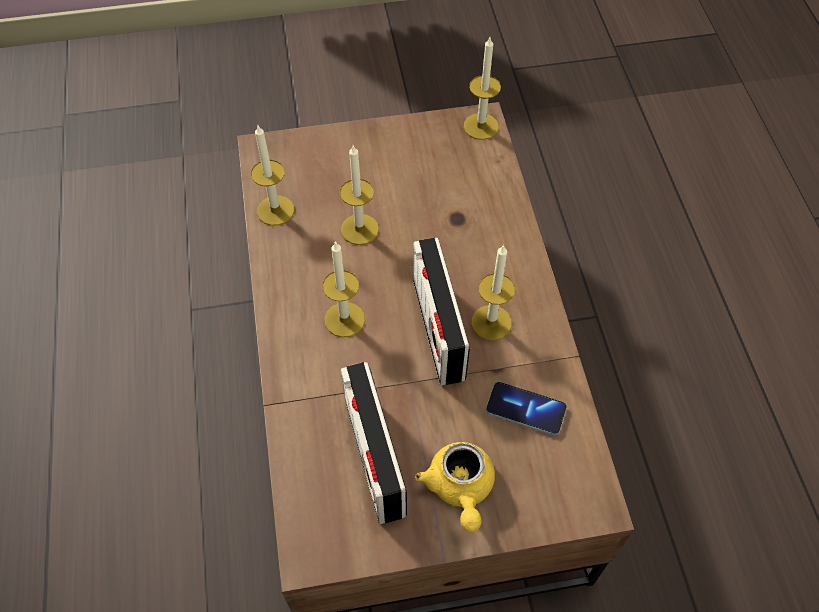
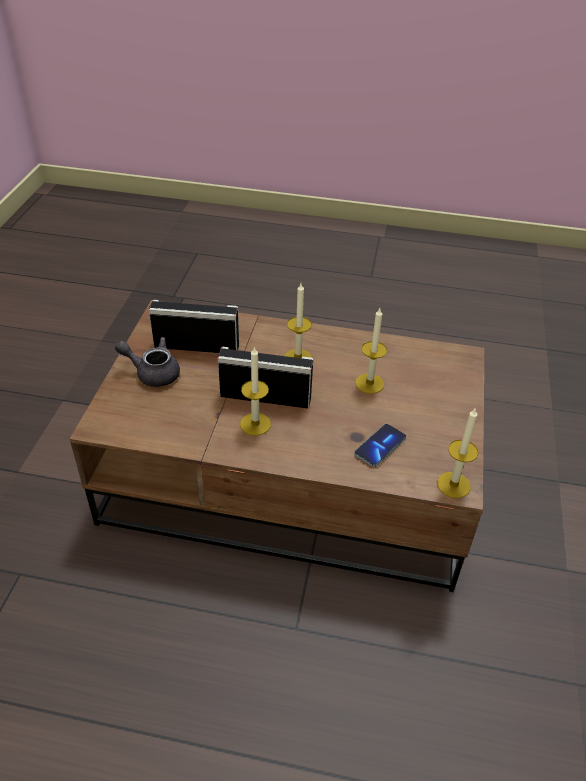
camera: 110 degrees right, 15 degrees down
candle [251,125,294,226] -> none
yellow teapot [415,442,495,532] -> grey teapot [115,337,180,387]
phone [486,382,567,436] -> phone moved to [354,424,406,467]

